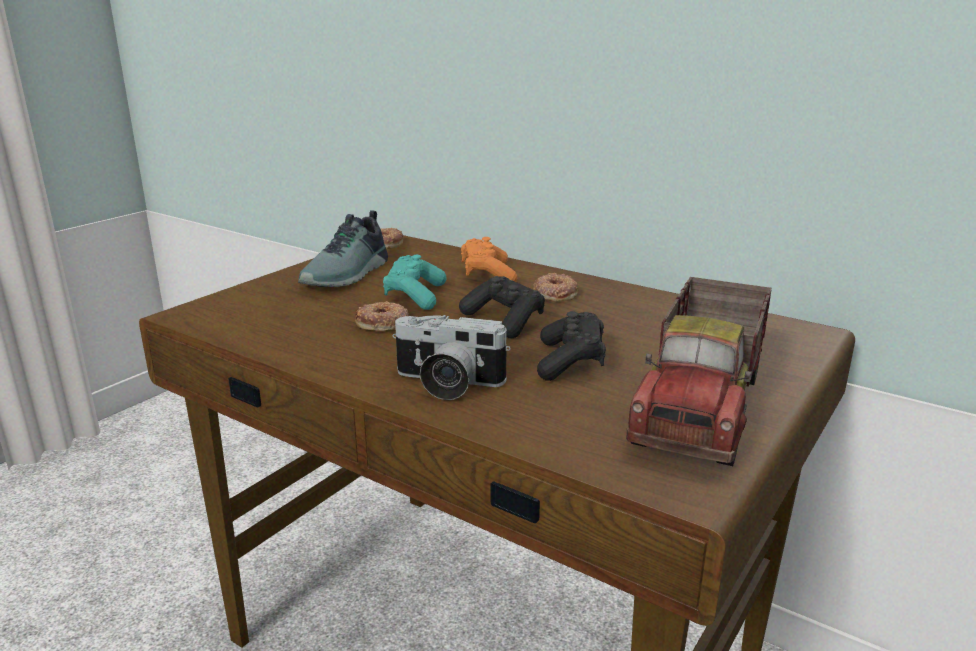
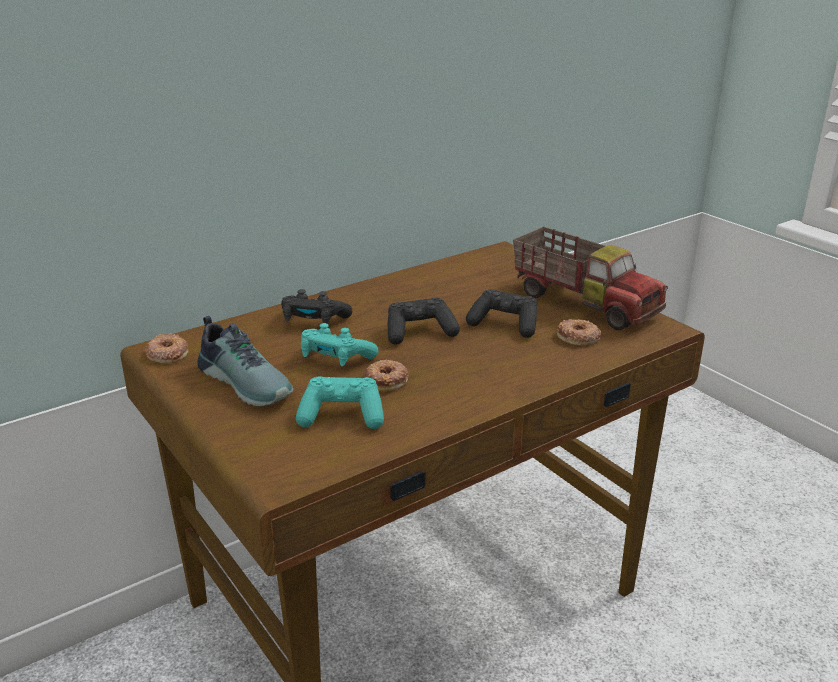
camera: 70 degrees left, 5 degrees up
camera [393,315,511,400] -> none
orange game controller [461,237,517,282] -> black game controller [281,289,352,324]
donut [533,273,578,301] -> donut moved to [557,319,601,345]
none -> turquoise game controller [296,376,384,429]

